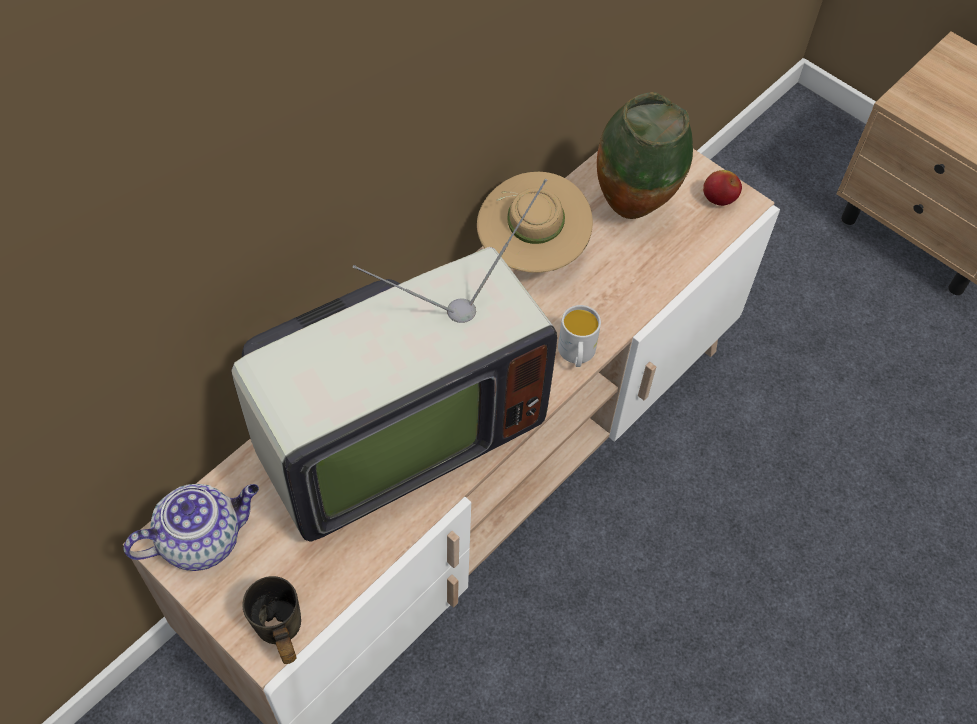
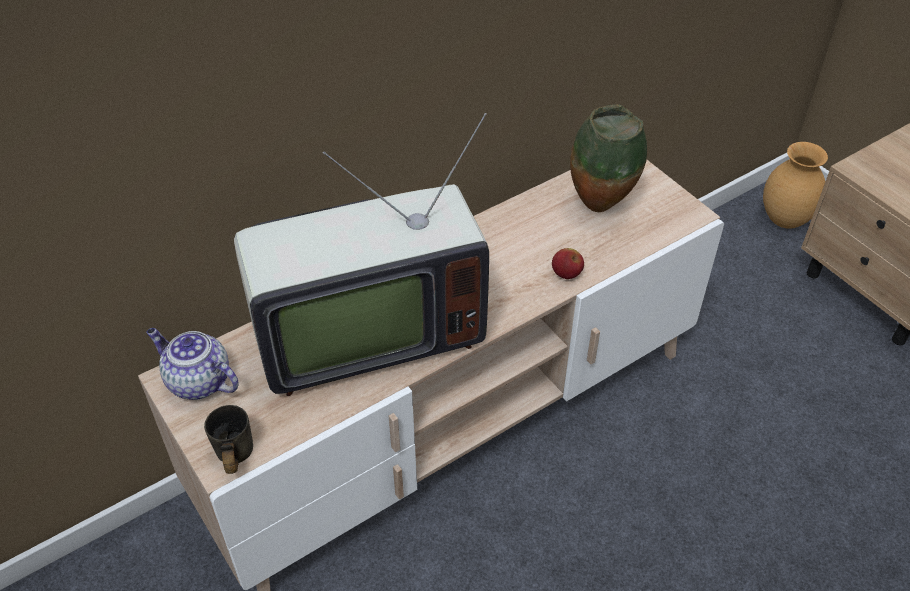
camera: 15 degrees right, 10 degrees down
teapot [124,484,259,571] -> teapot turned 135 degrees counterclockwise [146,328,239,400]
beige hat [477,172,593,273] -> none
white mug [558,305,601,367] -> none
apple [703,170,742,206] -> apple moved to [552,248,584,279]
none -> brown vase [763,142,828,229]

